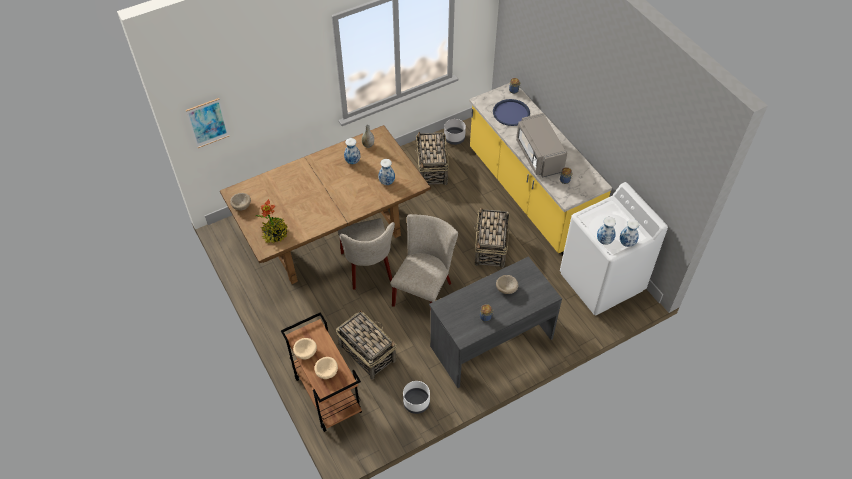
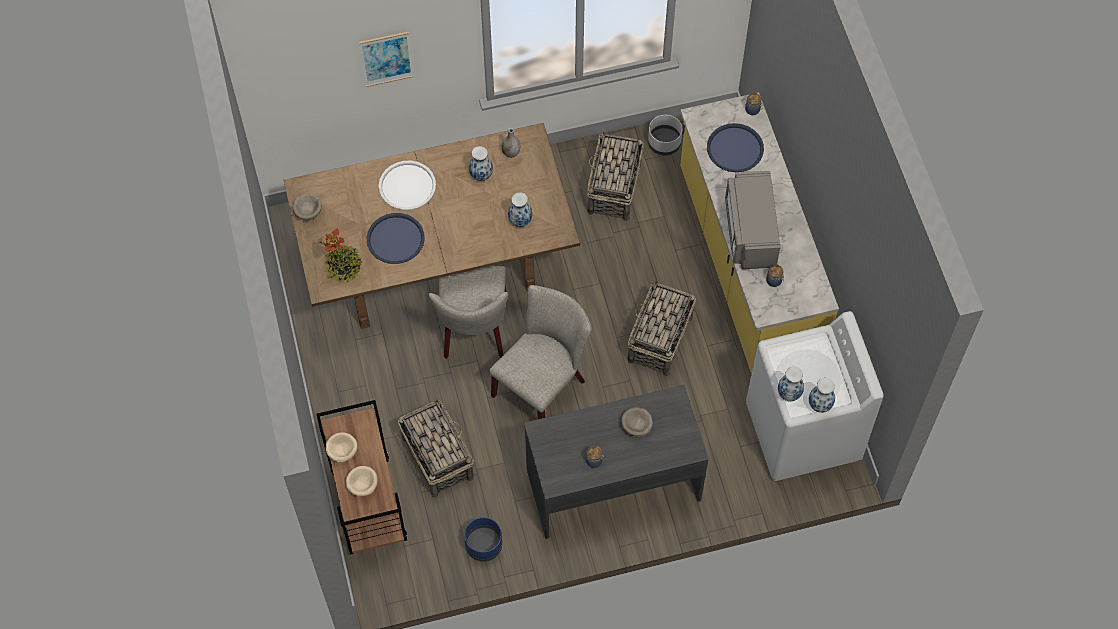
camera: 15 degrees right, 10 degrees up
picture [186,98,229,148] -> picture moved to [359,32,414,87]
white planter [403,381,430,414] -> blue planter [464,517,502,561]
none -> blue tray [367,213,425,264]
none -> white tray [379,161,436,210]

